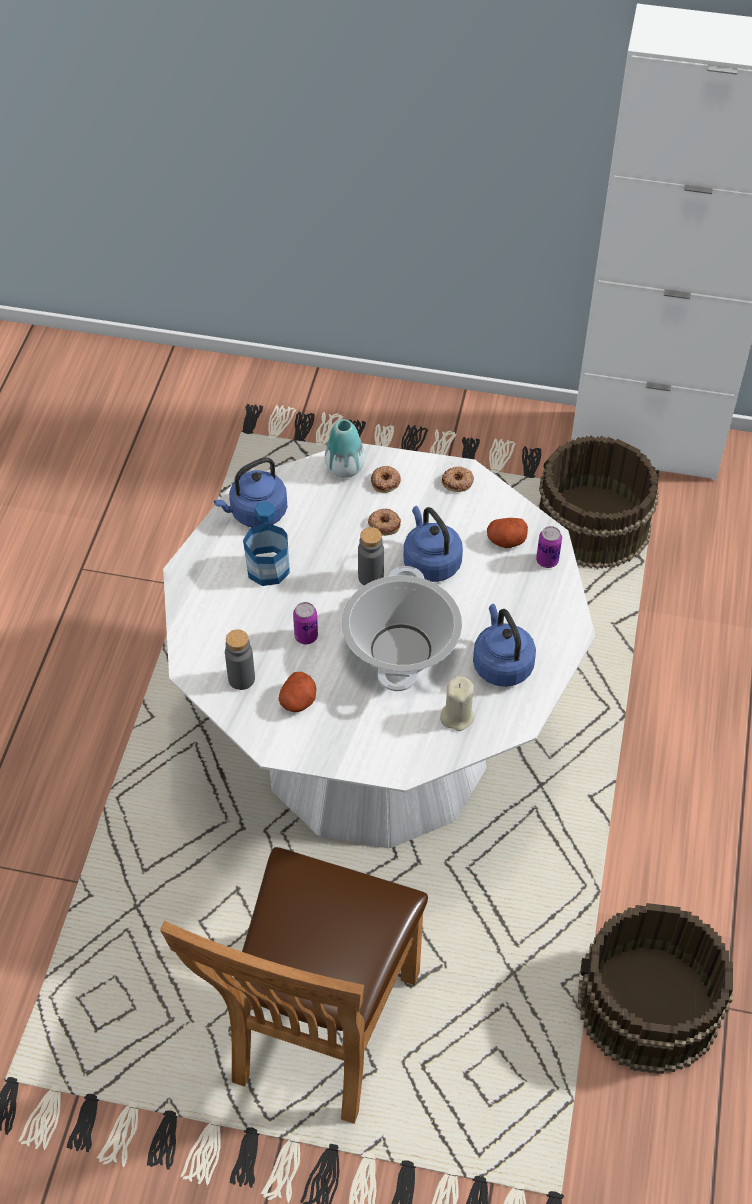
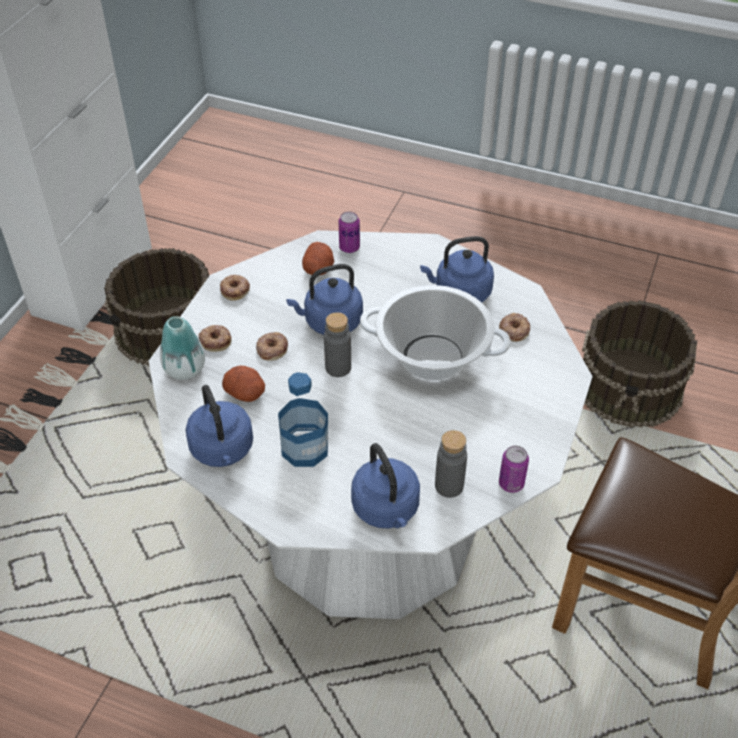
camera: 80 degrees left, 5 degrees down
potato [279,672,316,712] -> potato moved to [222,366,265,402]
can [293,602,318,644] -> can moved to [499,446,529,493]
beige candle [440,676,475,731] -> donut [499,313,530,342]
none -> blue kettle [351,443,420,528]

